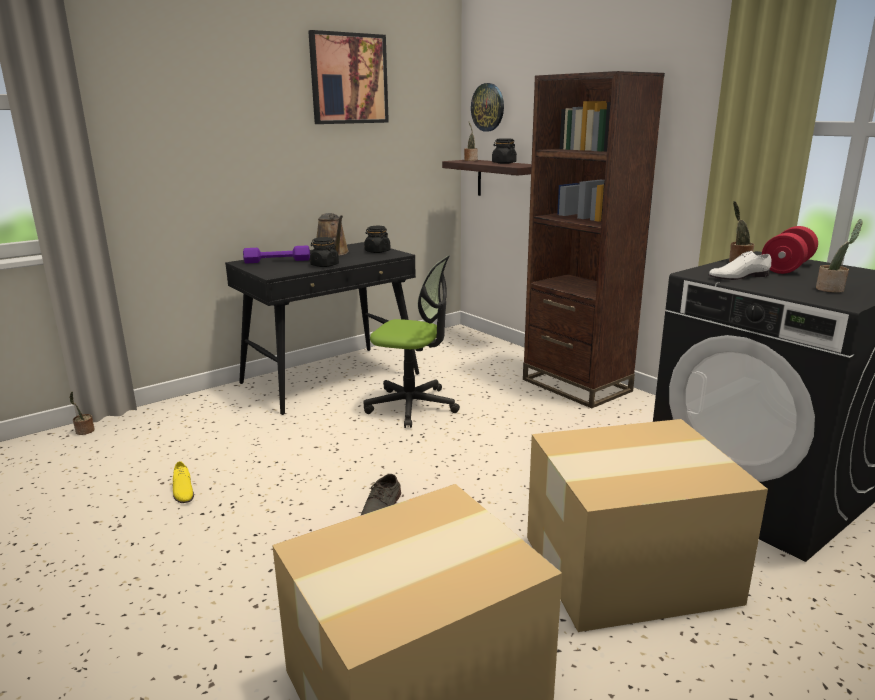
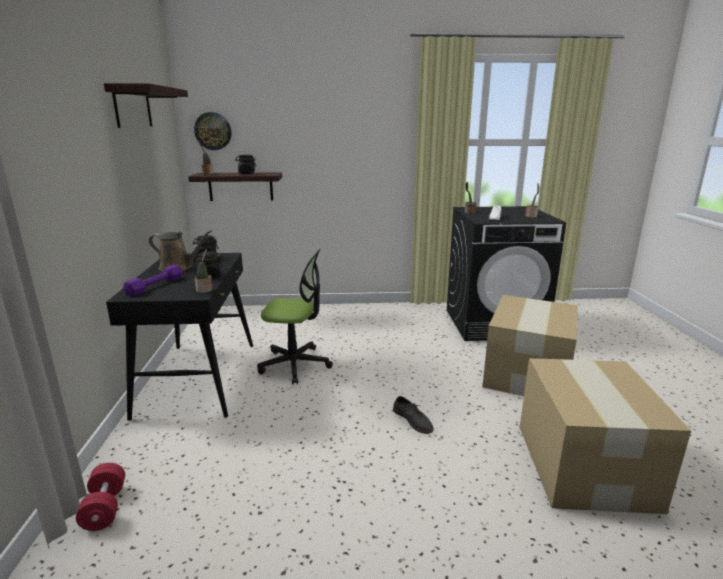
camera: 55 degrees left, 0 degrees up
potted plant [70,392,95,435] -> potted plant moved to [195,249,212,293]
yellow shoe [173,461,194,503] -> none
picture [308,30,389,124] -> shelf [104,83,188,128]
office chair [364,255,460,428] -> office chair turned 45 degrees clockwise [257,248,333,385]
brown bookcase [523,71,665,408] -> none
red dumbbell [762,226,818,274] -> red dumbbell moved to [76,463,125,531]

